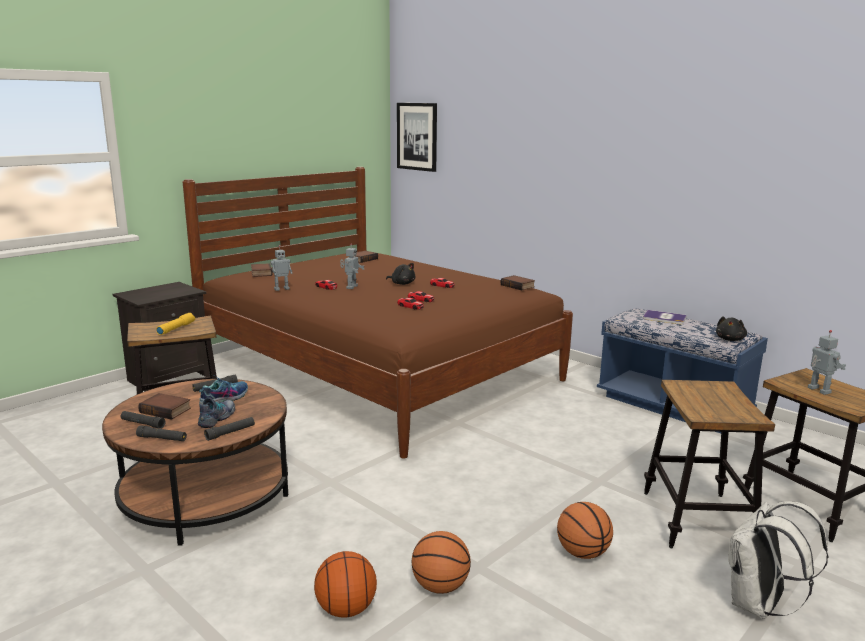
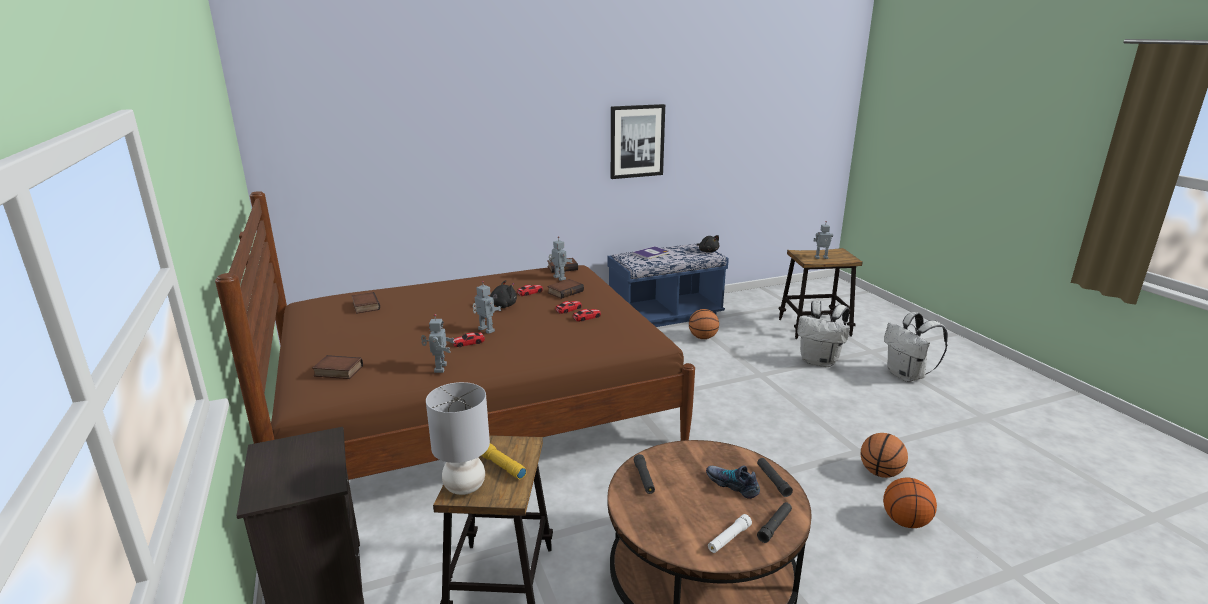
camera: 65 degrees left, 5 degrees up
black flashlight [121,411,165,429] -> white flashlight [708,514,752,553]
book [138,393,191,420] -> book moved to [547,279,584,299]
shoe [199,376,248,405] -> none
picture [397,103,437,172] -> picture moved to [611,104,665,179]
basketball [557,502,613,559] -> basketball moved to [689,309,719,339]
stool [644,380,775,548] -> white backpack [797,301,850,367]
none -> grey table lamp [426,382,490,495]
none -> toy robot [549,236,572,281]

